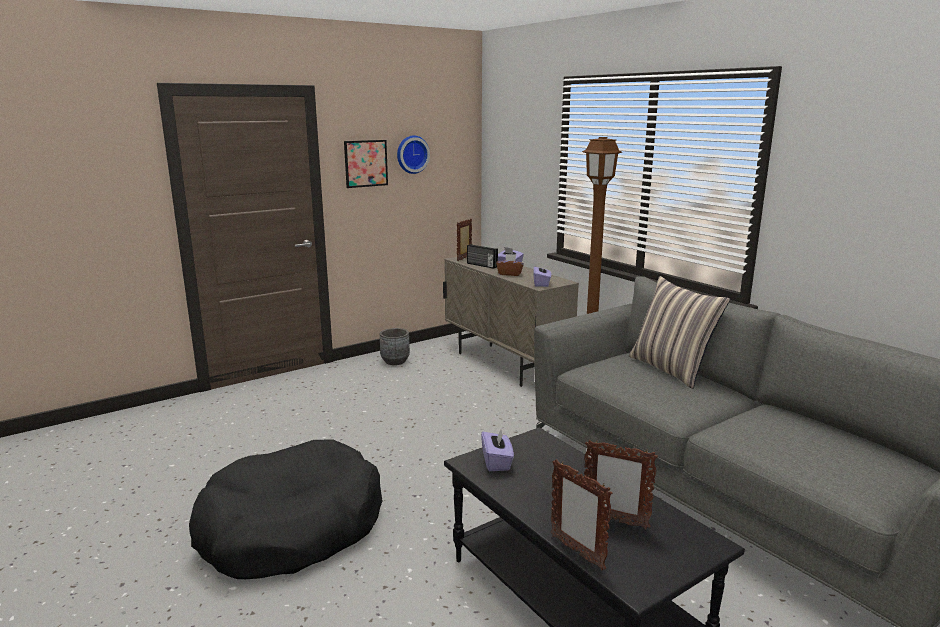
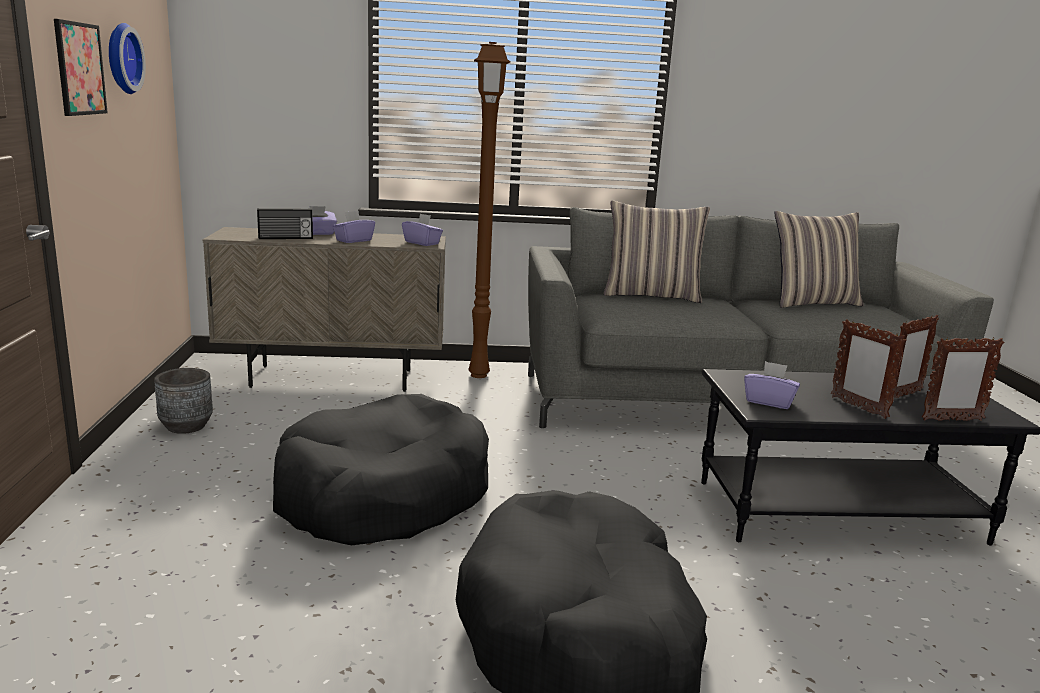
camera: 60 degrees left, 0 degrees up
picture frame [457,219,472,261] -> picture frame moved to [831,319,906,419]
brown tissue box [496,254,524,276] -> purple tissue box [332,211,375,243]
none -> black dog bed [273,394,489,545]
none -> pillow [775,211,864,308]

